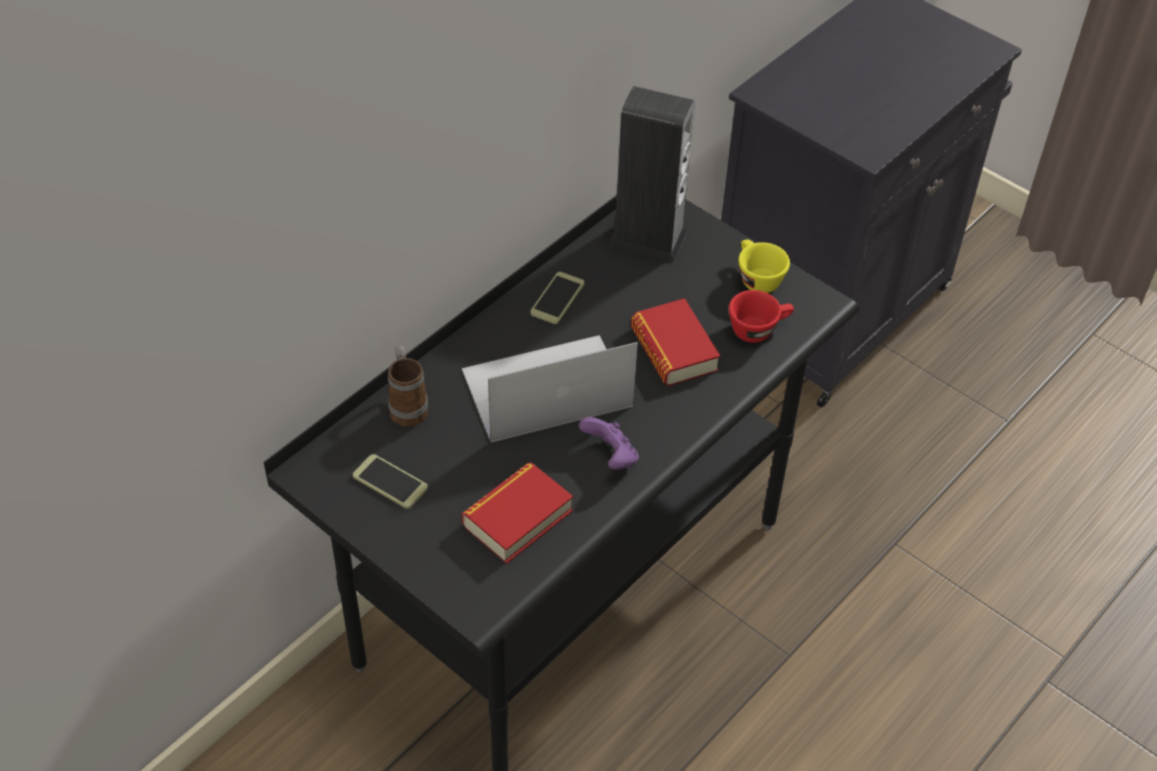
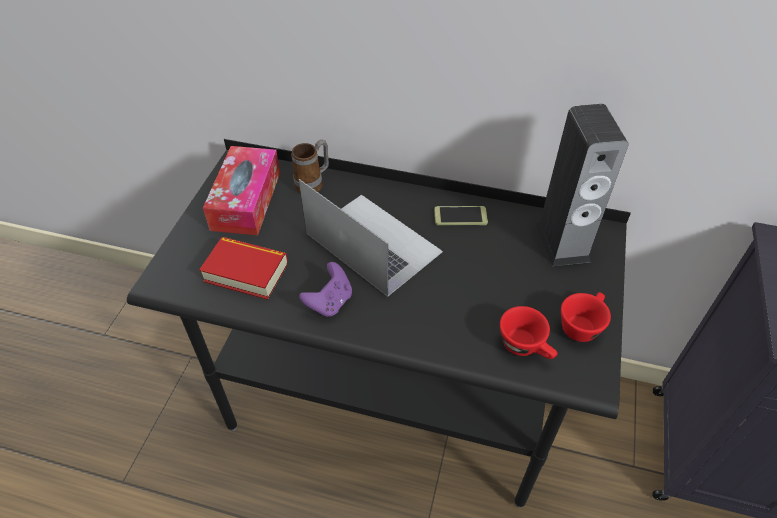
camera: 65 degrees right, 0 degrees up
phone [353,454,428,509] -> tissue box [203,146,280,236]
book [631,298,720,386] -> none
yellow cup [739,239,790,293] -> red cup [561,292,611,342]

